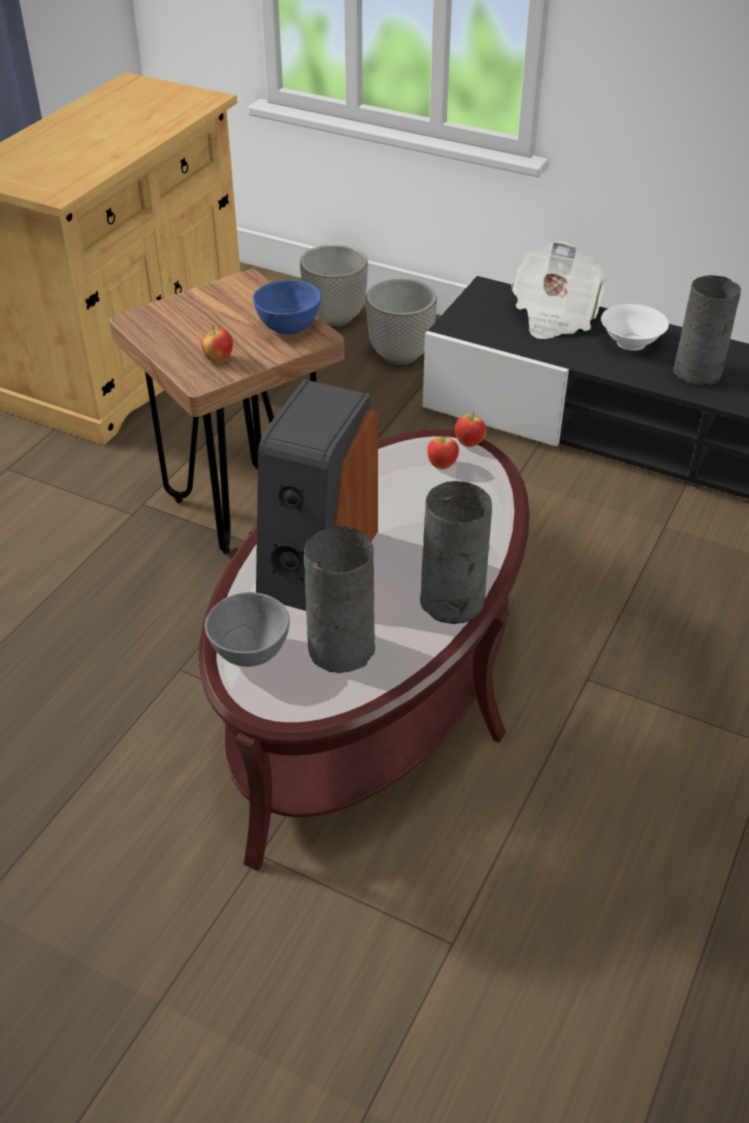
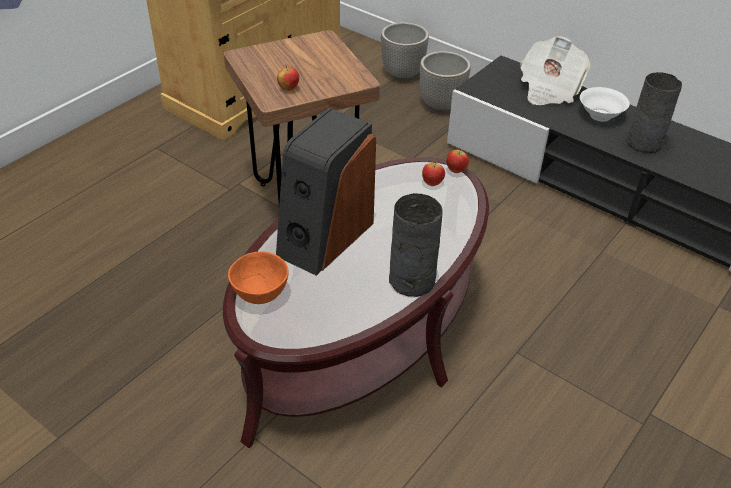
camera: 10 degrees right, 0 degrees up
grey bowl [205,592,290,667] -> orange bowl [228,251,289,304]
blue bowl [253,280,321,334] -> none
grey vase [304,526,375,673] -> none

